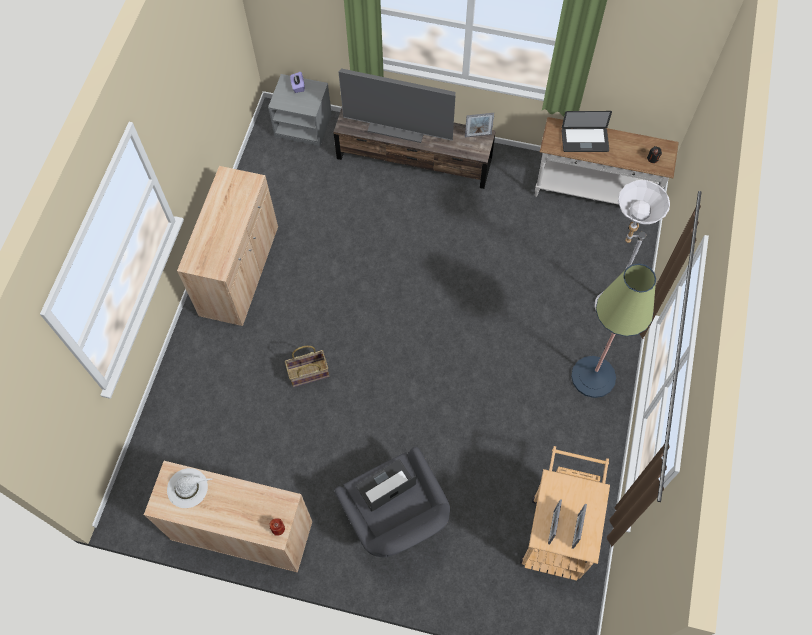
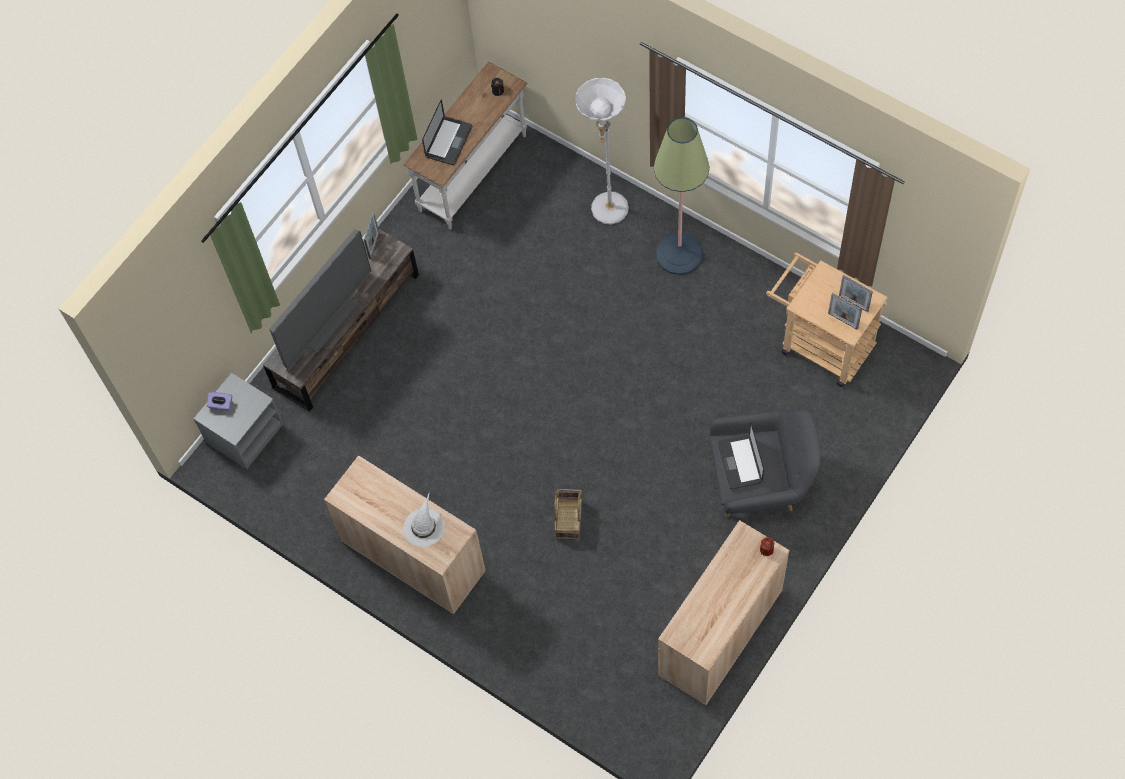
camera: 65 degrees left, 0 degrees up
white hat [167,468,213,508] -> white hat moved to [403,494,445,547]

